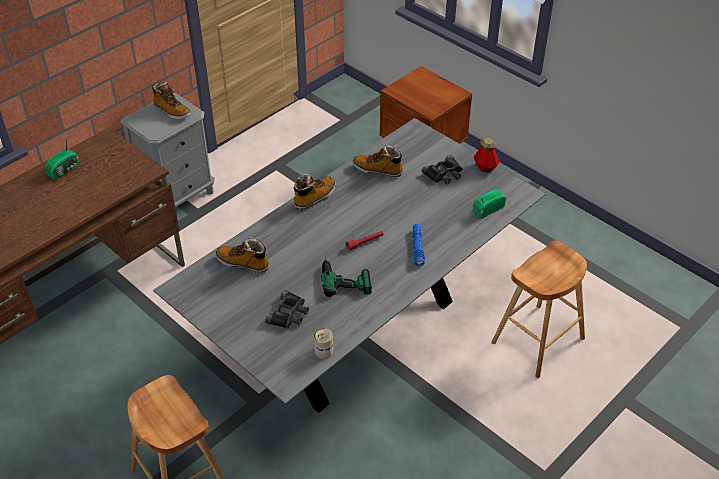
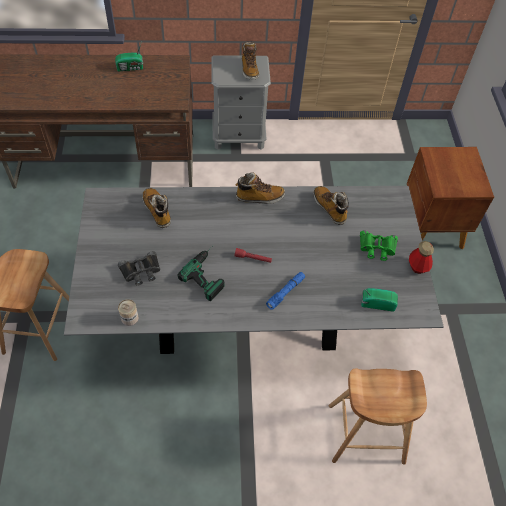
camera: 40 degrees right, 10 degrees up
black binoculars [422,155,462,185] -> green binoculars [360,231,398,261]

